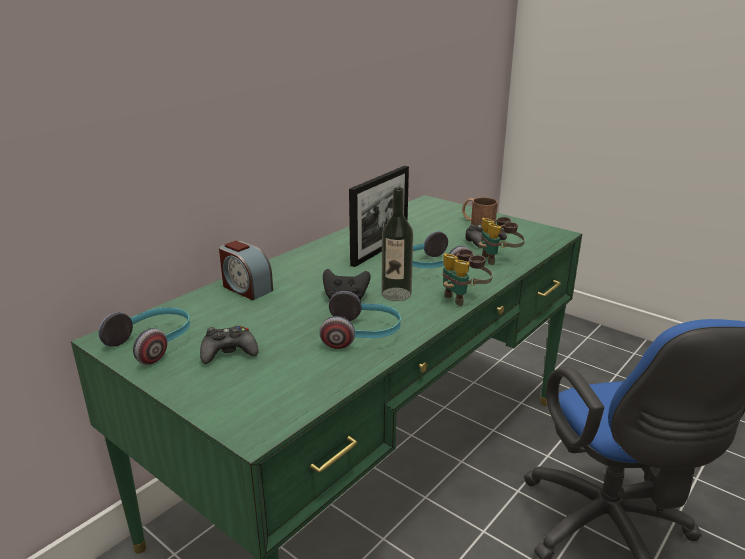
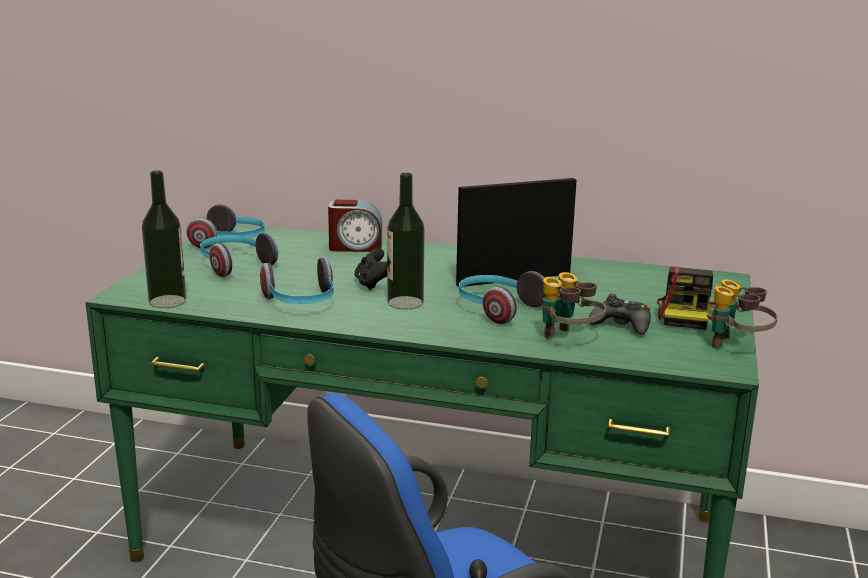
camera: 65 degrees right, 5 degrees down
black game controller [200,325,259,364] -> headphones [200,233,278,277]
alarm clock [219,241,273,300] -> alarm clock turned 105 degrees counterclockwise [328,200,382,252]
picture frame [349,166,409,267] -> picture frame turned 150 degrees clockwise [456,178,577,287]
binoculars [443,249,493,306] -> binoculars moved to [707,279,778,348]
brown mug [462,197,498,226] -> camera [657,266,716,329]
none -> bottle [142,170,186,308]

